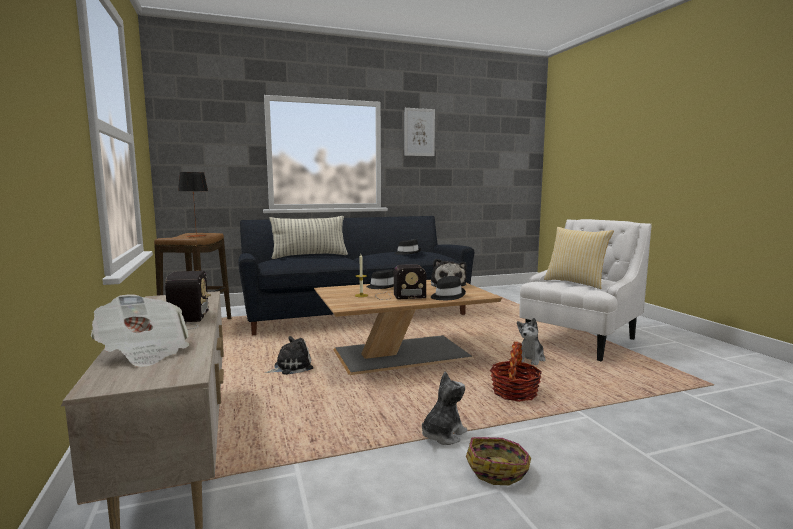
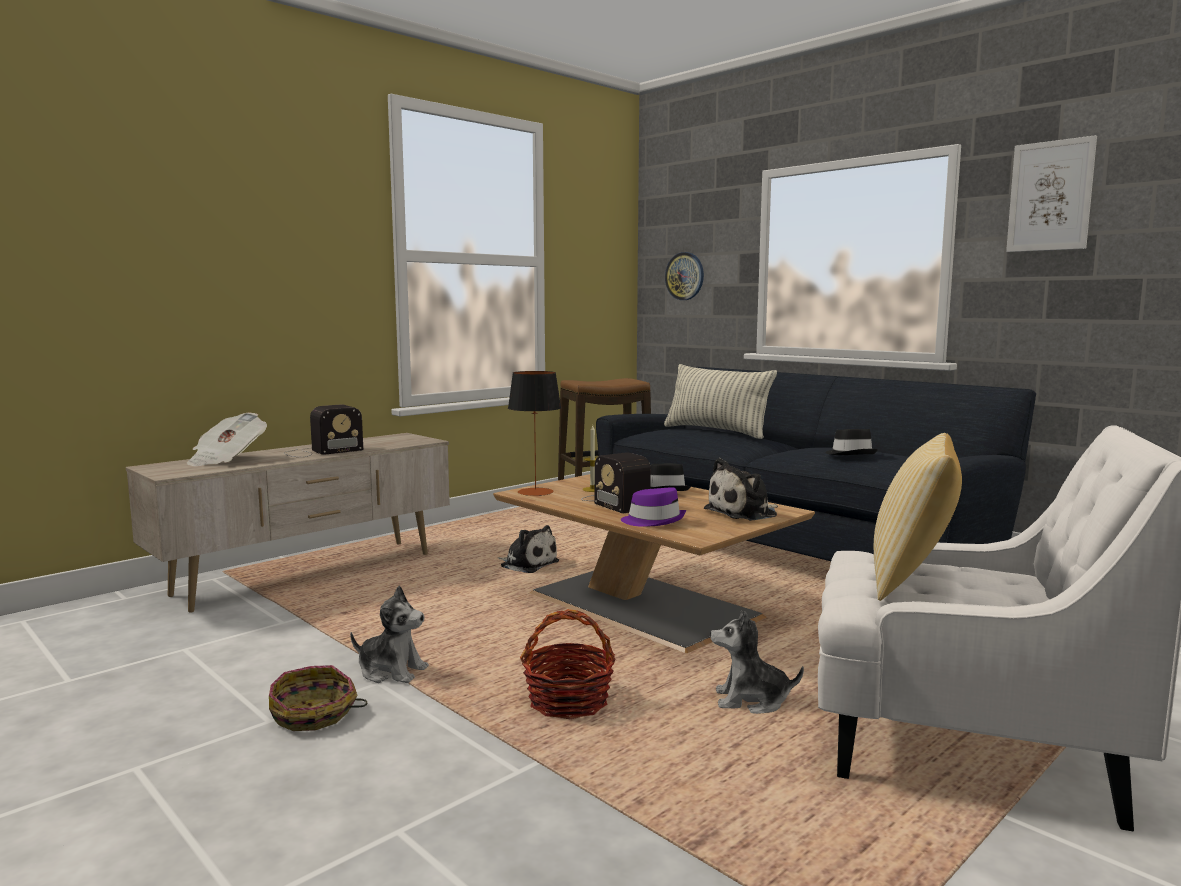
camera: 65 degrees right, 0 degrees up
table lamp [178,172,208,237] -> table lamp moved to [508,371,561,496]
black hat [431,276,466,300] -> purple hat [621,487,686,526]
none -> wall clock [665,252,704,300]

